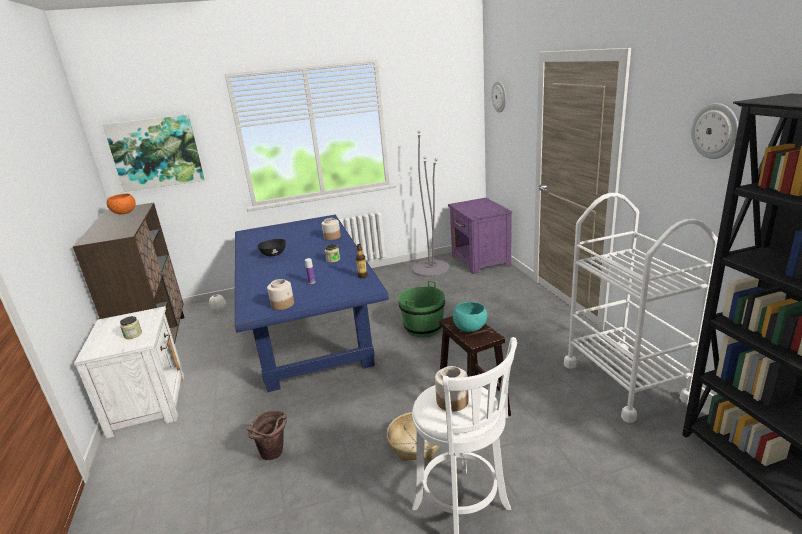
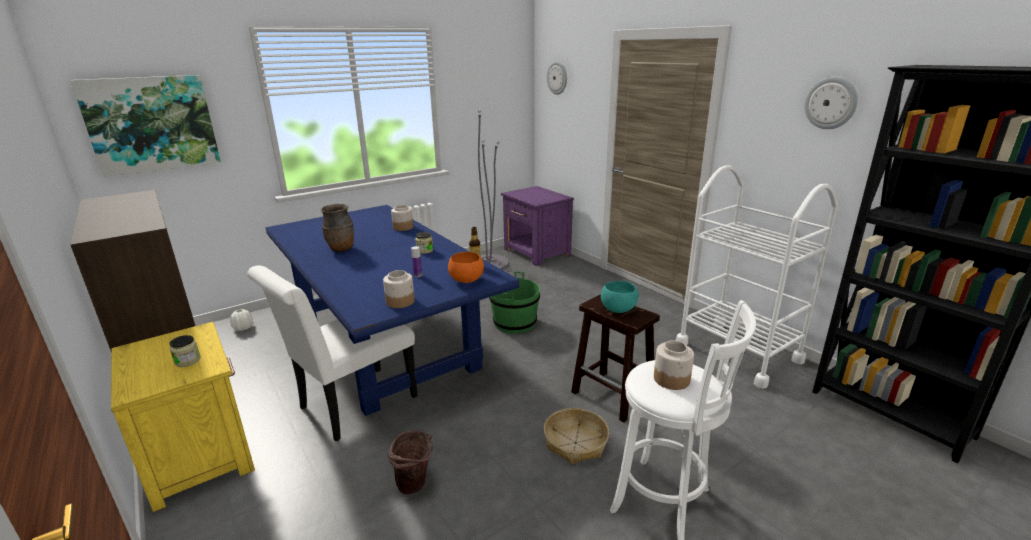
camera: 20 degrees left, 0 degrees up
white nightstand [74,306,184,439] -> yellow nightstand [111,322,255,512]
orange bowl [107,194,136,214] -> orange bowl moved to [448,252,484,283]
black bowl [257,239,286,256] -> brown vase [321,204,354,252]
none -> white chair [247,266,418,441]

